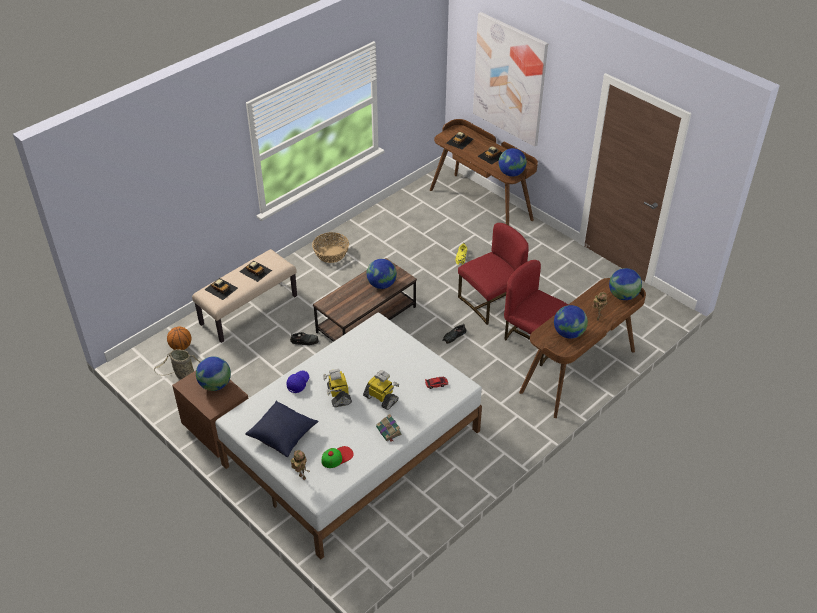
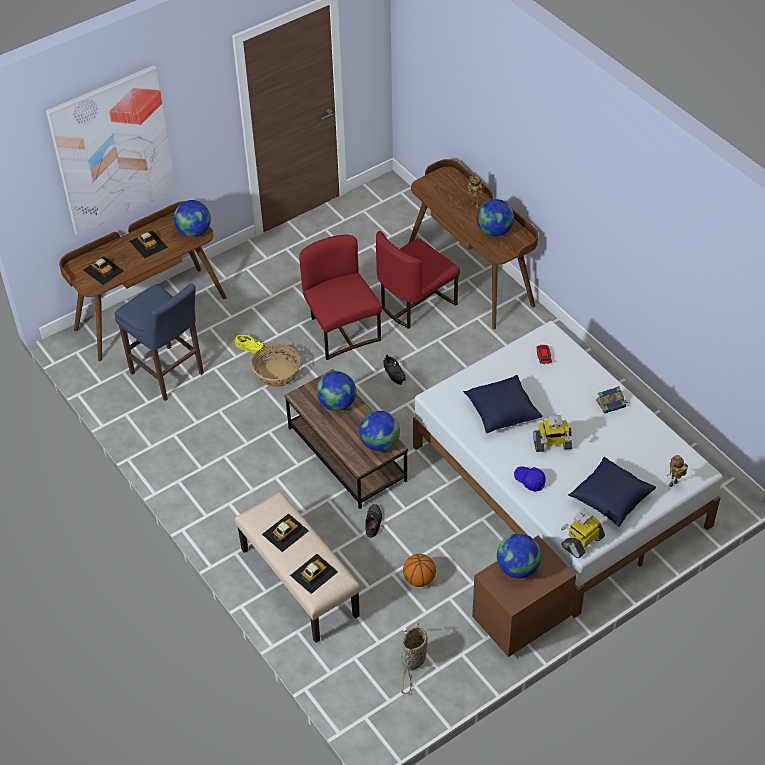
camera: 80 degrees left, 5 degrees up
basketball [167,327,191,350] -> basketball moved to [403,554,436,587]
basket [312,232,349,263] -> basket moved to [251,344,301,387]
cap [322,446,354,468] -> none
toy robot [363,370,399,410] -> toy robot moved to [561,508,605,558]
globe [609,268,642,300] -> globe moved to [359,411,400,451]
none -> blue stool [115,283,204,401]
none -> blue pillow [463,375,542,433]

